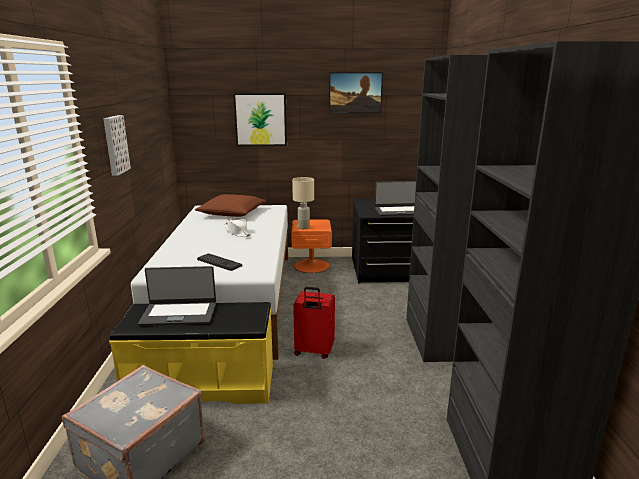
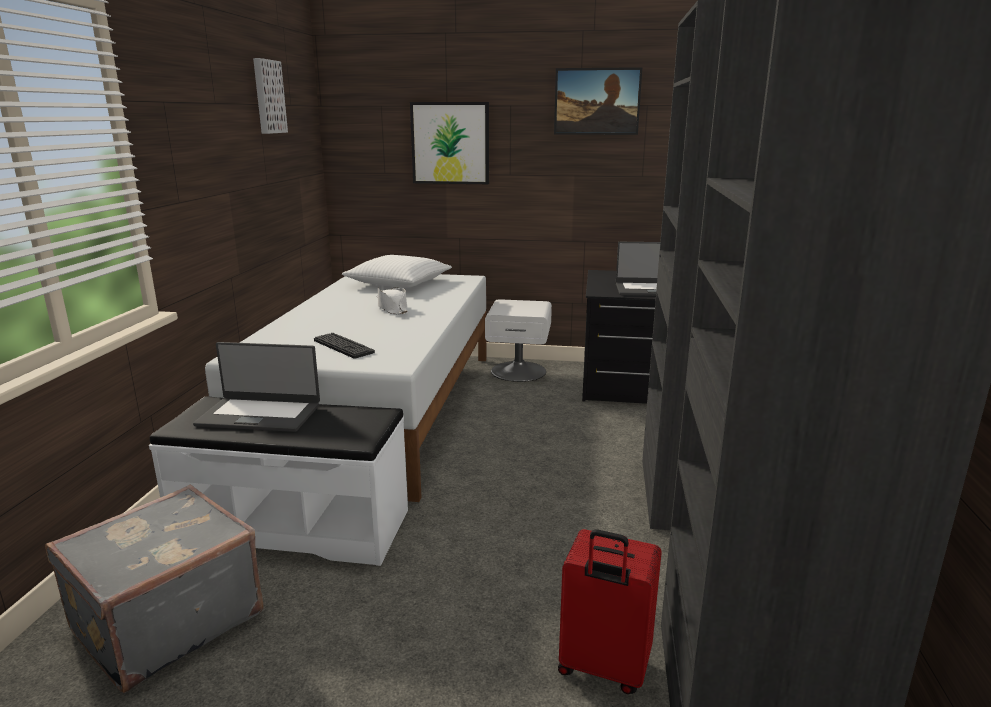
camera: 10 degrees right, 0 degrees up
picture [103,115,131,176] -> picture moved to [253,58,288,134]
yellow bench [109,302,273,404] -> white bench [149,397,408,566]
brown pillow [195,194,266,217] -> white pillow [342,255,452,288]
orange nightstand [291,220,332,273] -> white nightstand [485,299,552,382]
beige table lamp [292,177,314,229] -> none
red suitcase [293,287,335,359] -> red suitcase moved to [558,529,662,694]

